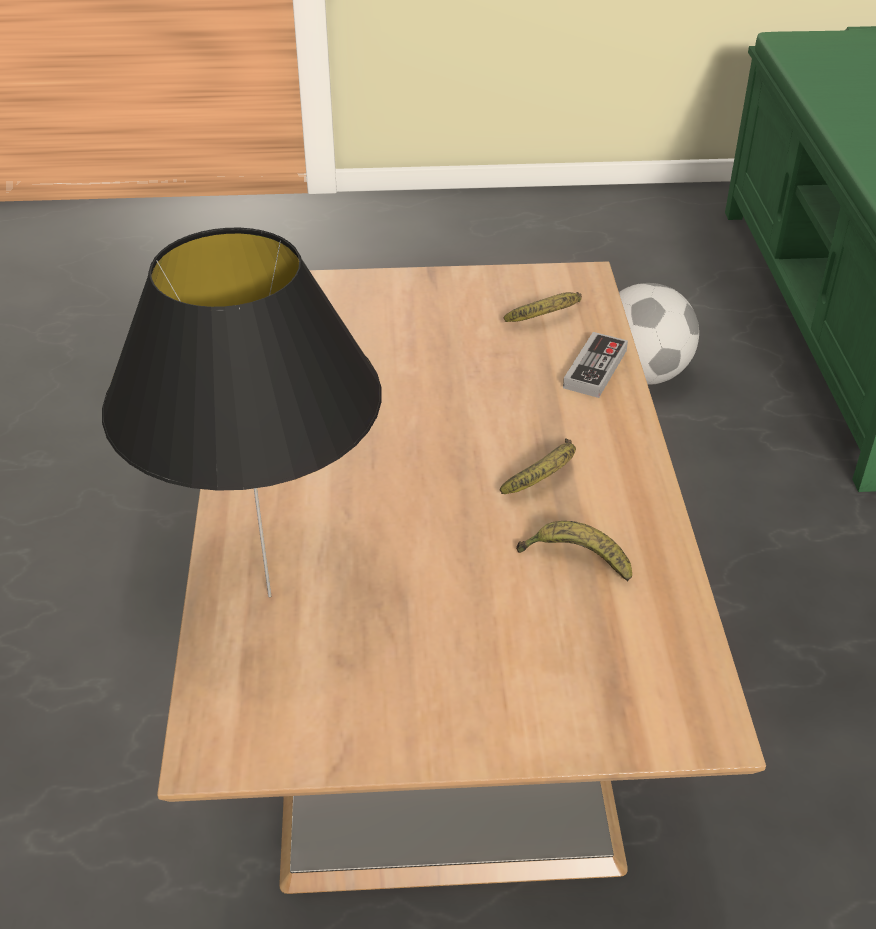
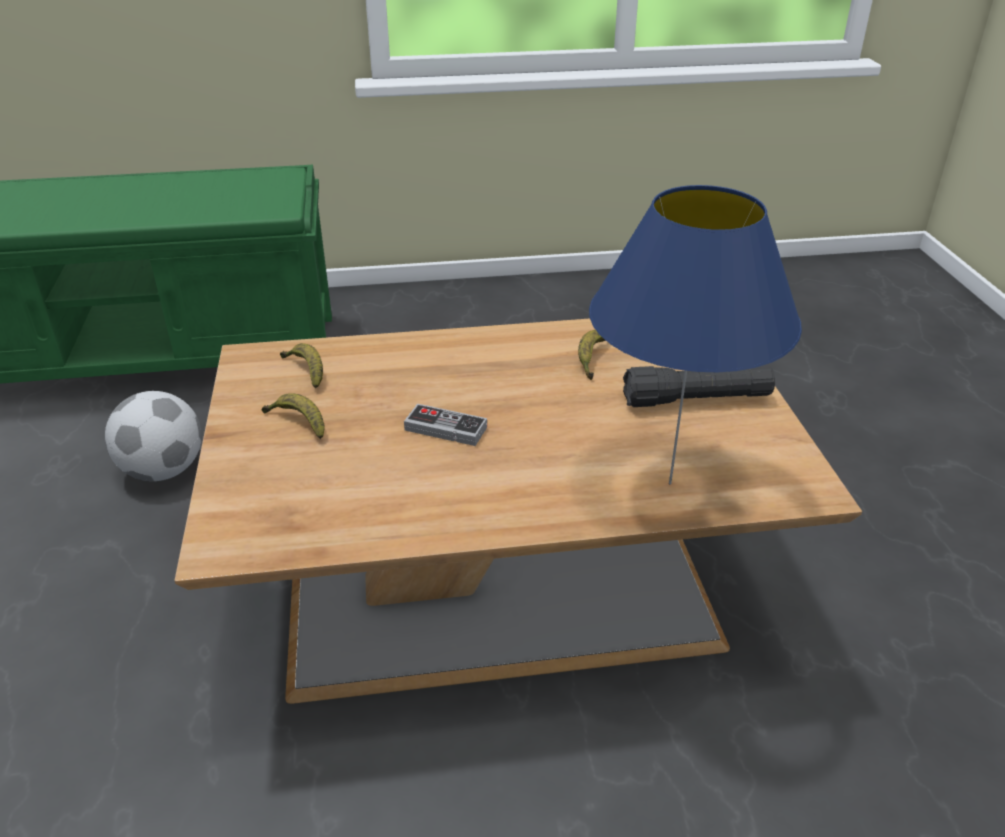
camera: 95 degrees left, 5 degrees down
black table lamp [102,228,382,597] -> blue table lamp [589,185,802,485]
banana [500,438,576,494] -> banana moved to [262,394,325,439]
game controller [563,332,628,398] -> game controller moved to [404,404,487,446]
none -> black flashlight [623,365,775,407]

